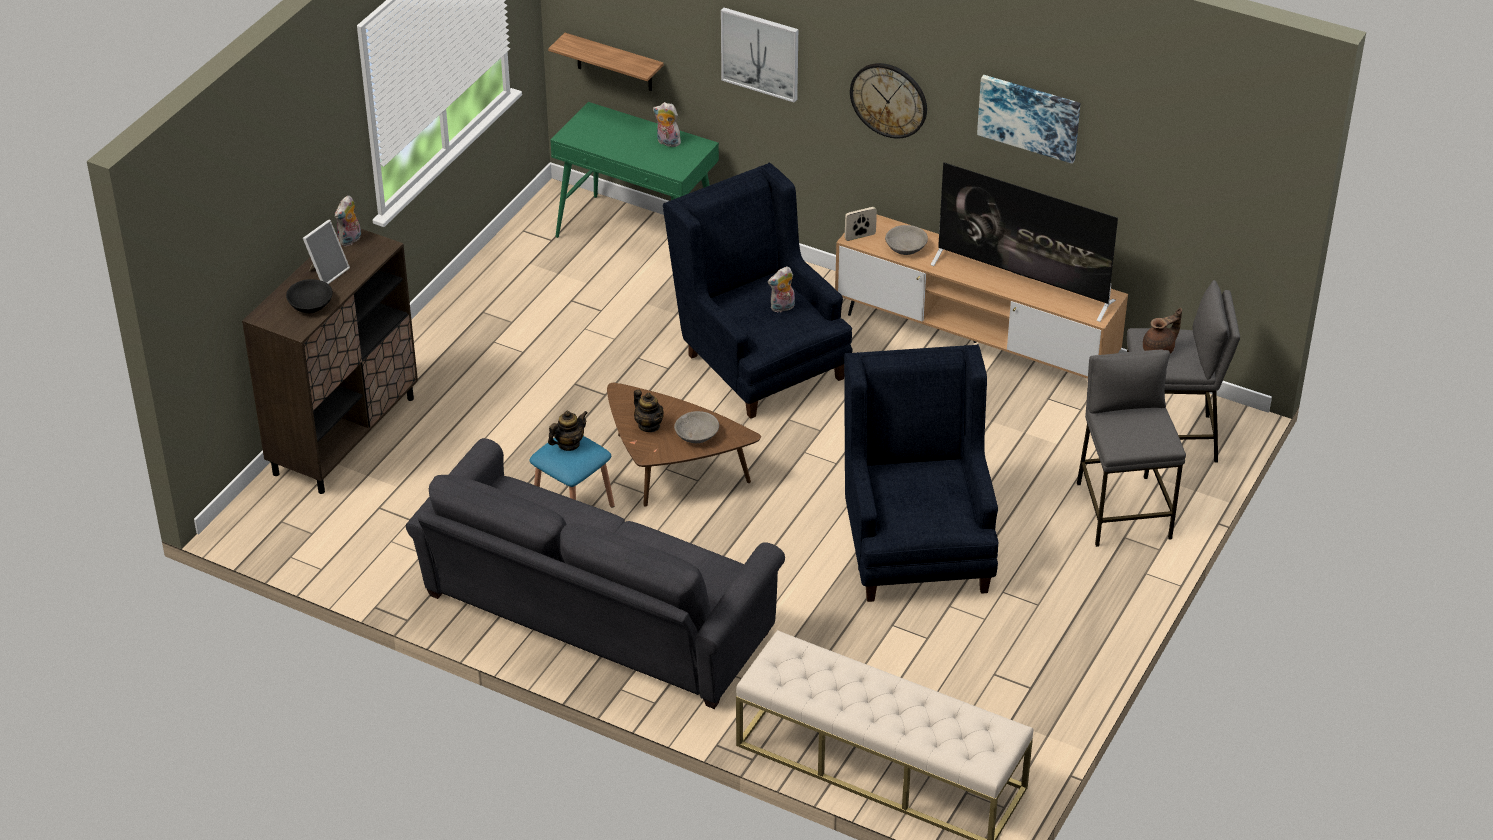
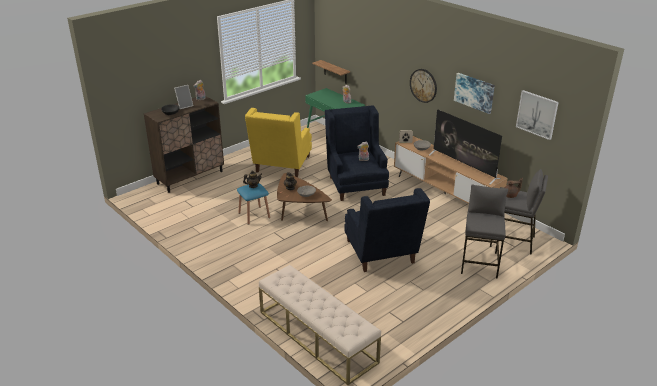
camera: 20 degrees right, 10 degrees down
grey sofa [406,438,785,709] -> none
picture [721,8,798,103] -> picture moved to [516,90,559,140]
blue armchair [844,344,999,602] -> blue armchair turned 150 degrees clockwise [344,188,430,272]
none -> yellow armchair [245,108,312,177]

